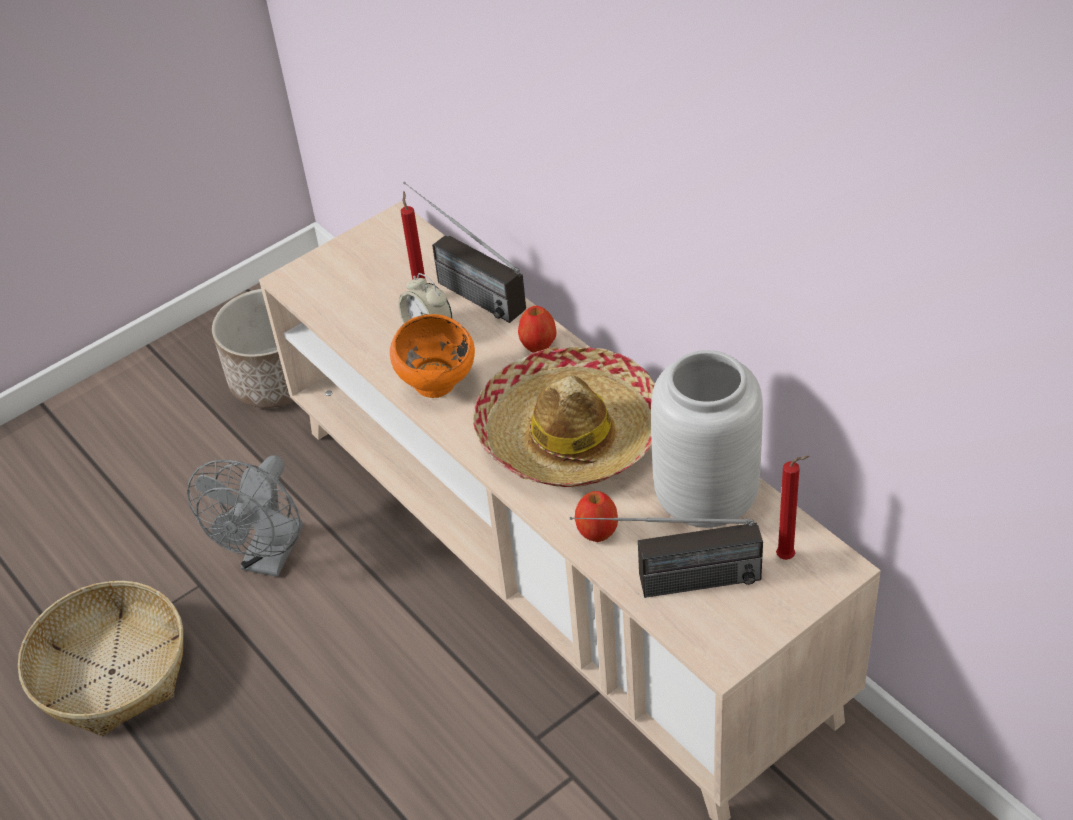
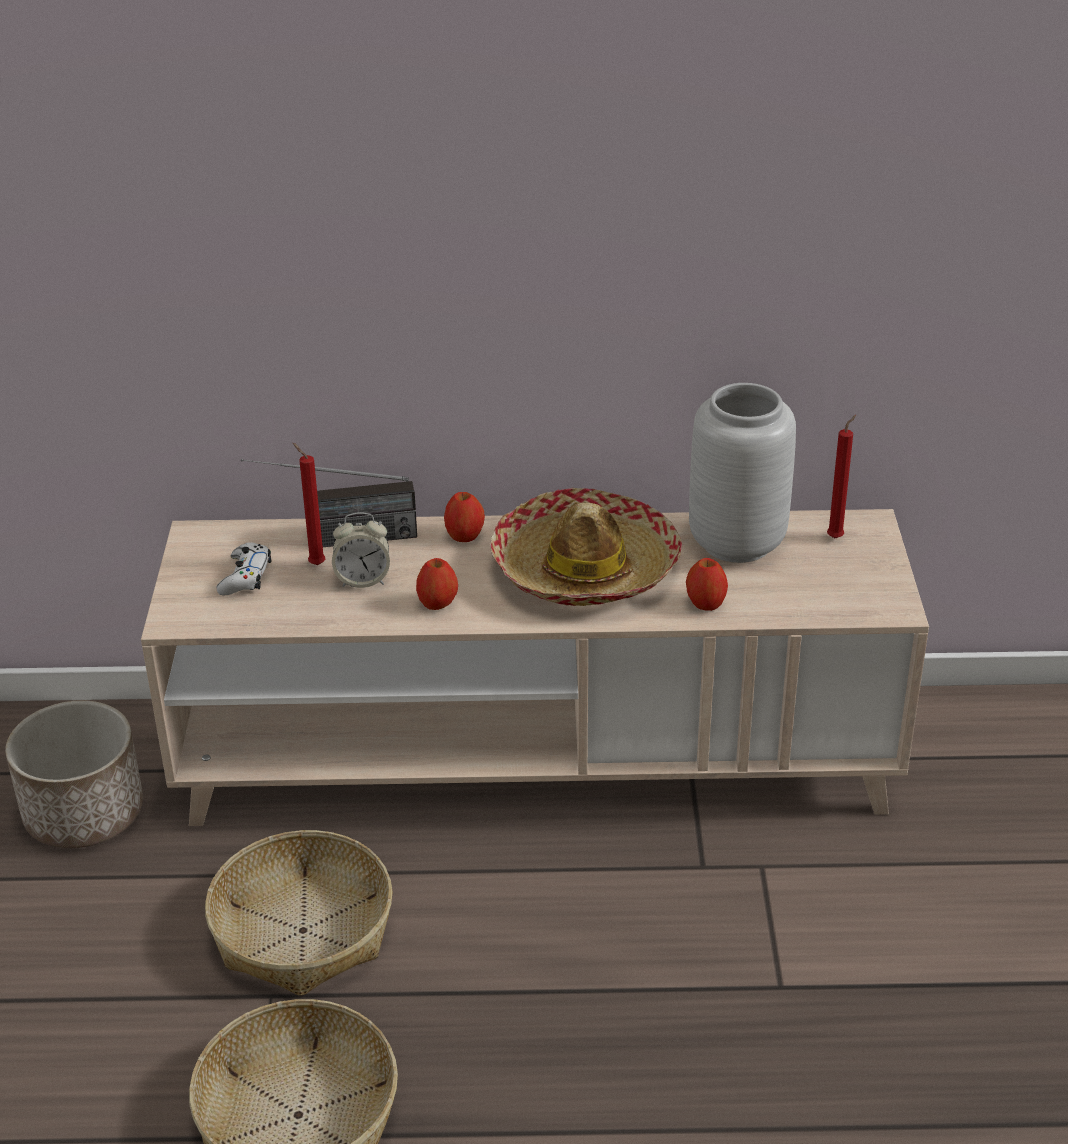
camera: 55 degrees left, 10 degrees down
grey fan [187,456,303,577] -> basket [205,830,393,996]
orange bowl [390,314,475,398] -> apple [416,558,458,610]
radio [570,517,763,598] -> none
none -> white game controller [217,542,271,595]

